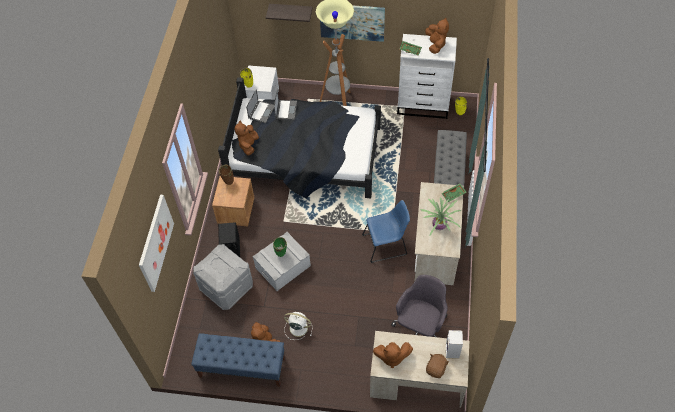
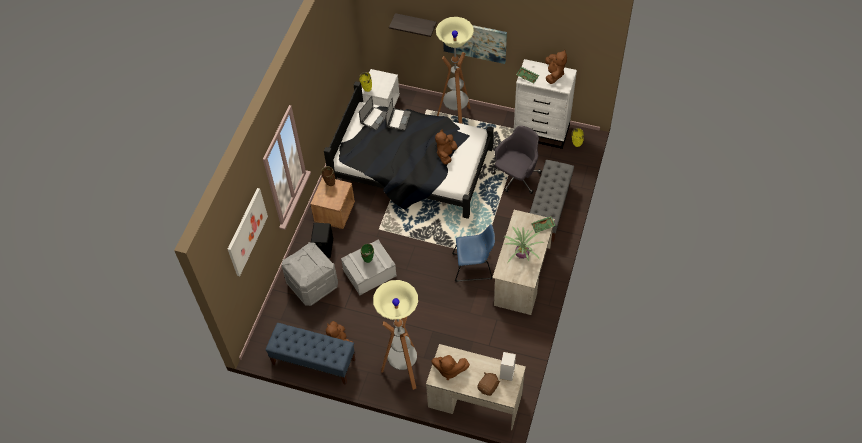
camera: 10 degrees right, 0 degrees up
brown plush toy [234,121,259,155] -> brown plush toy moved to [435,130,458,165]
white fan [284,312,312,340] -> none
grey office chair [391,275,448,337] -> grey office chair moved to [491,126,542,194]
none -> floor lamp [373,280,418,390]

